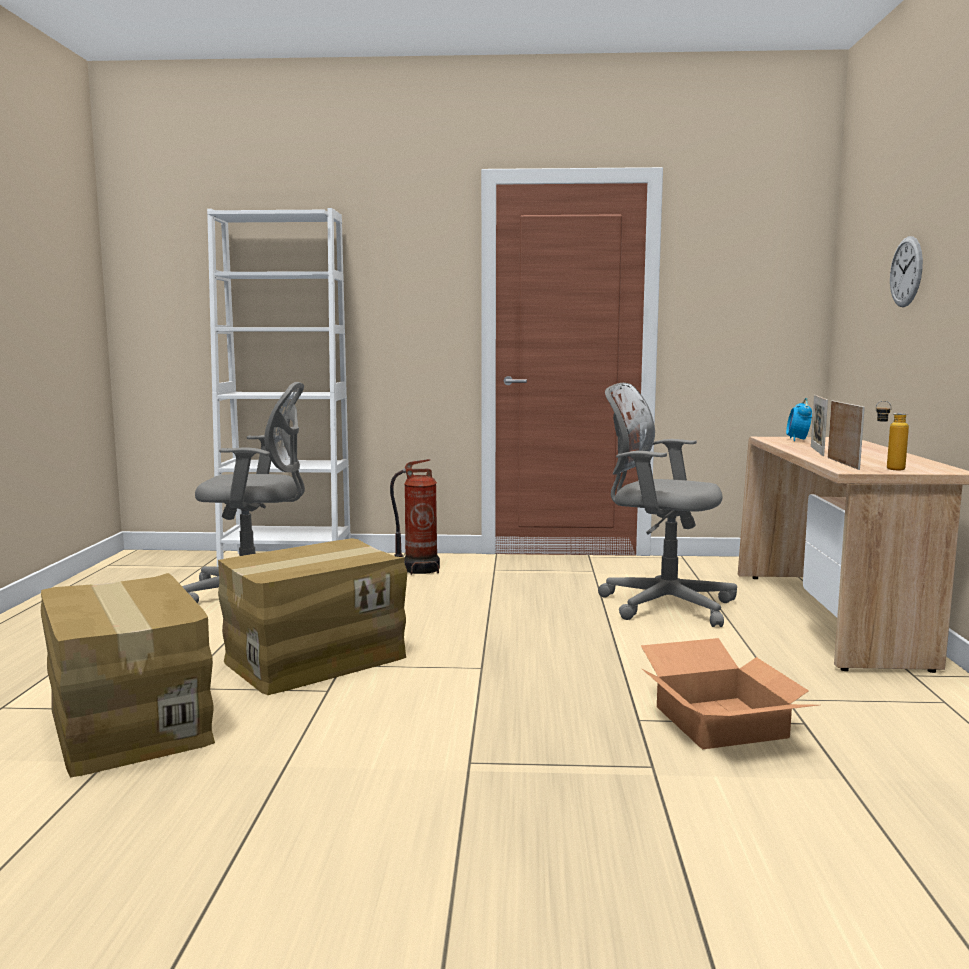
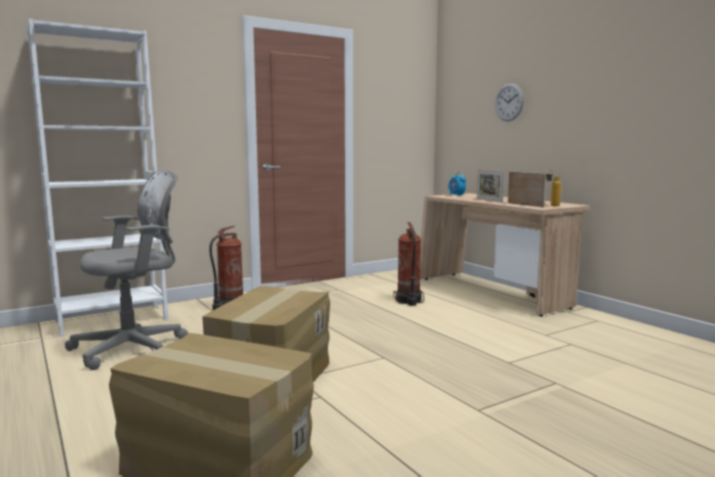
camera: 35 degrees left, 0 degrees up
grey office chair [598,383,737,627] -> fire extinguisher [393,222,424,306]
cardboard box [641,638,818,749] -> none

